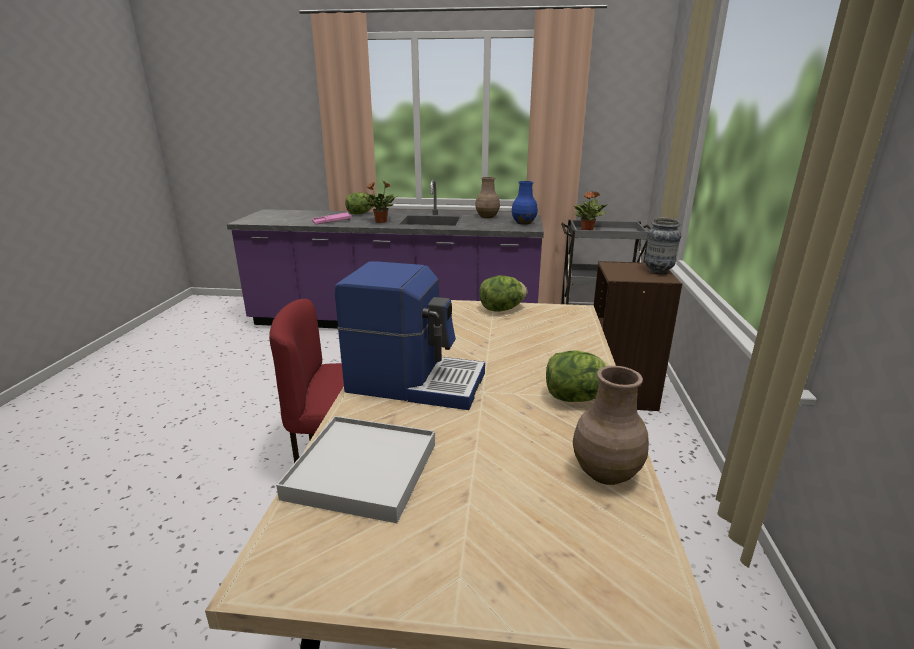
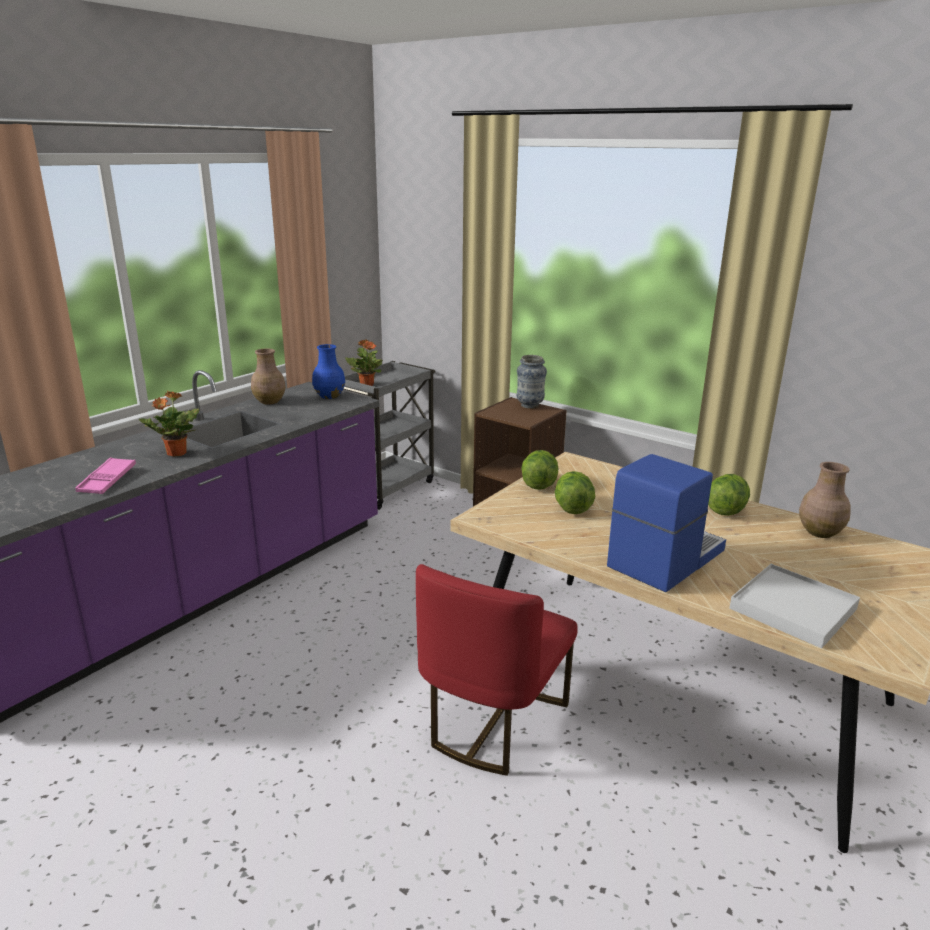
camera: 60 degrees left, 0 degrees up
lettuce [345,192,374,214] -> lettuce moved to [555,471,595,514]

